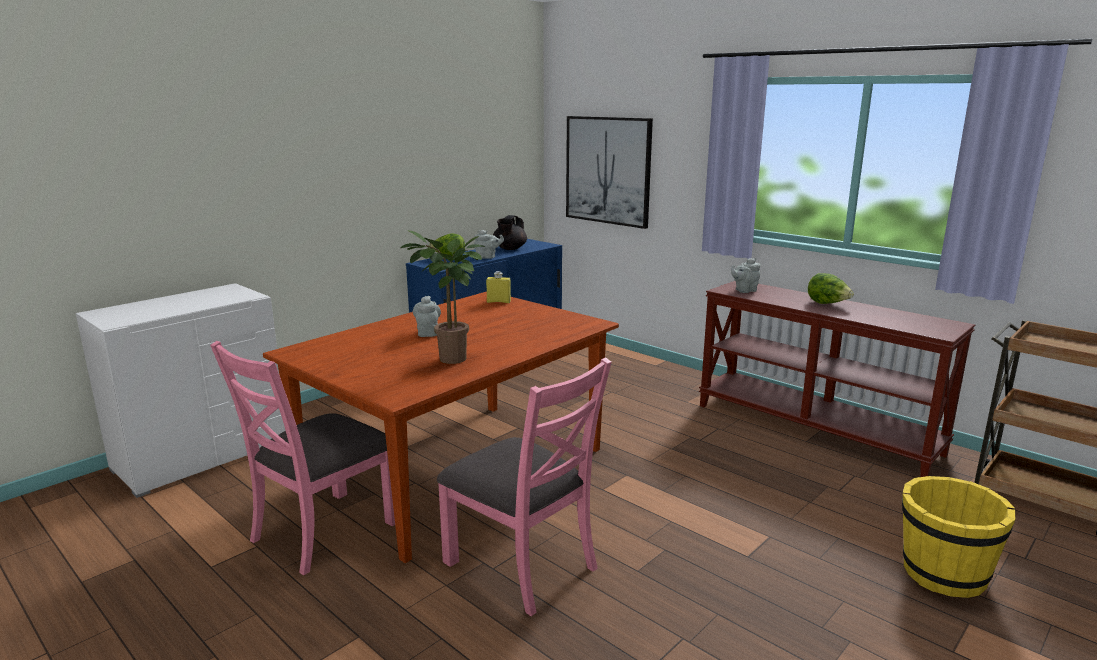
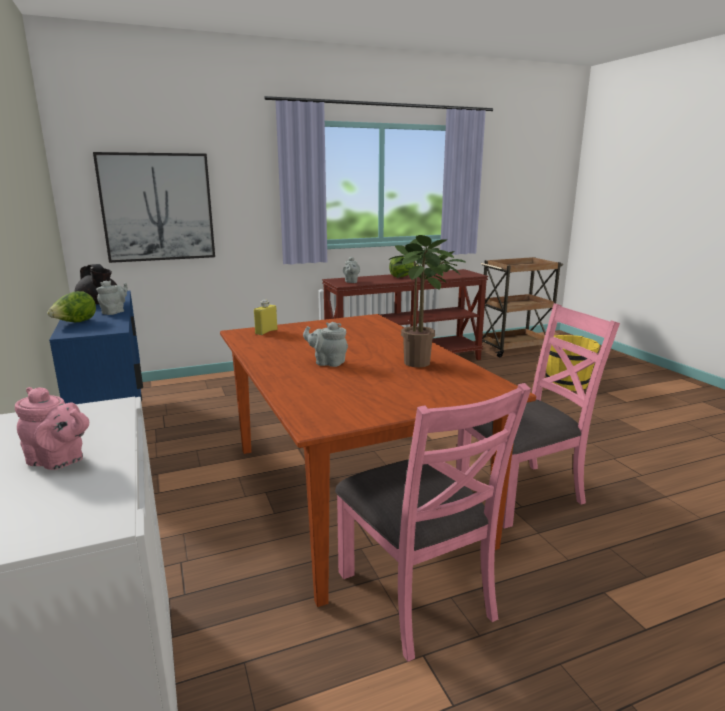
camera: 65 degrees left, 0 degrees up
none -> pink teapot [15,387,89,470]

